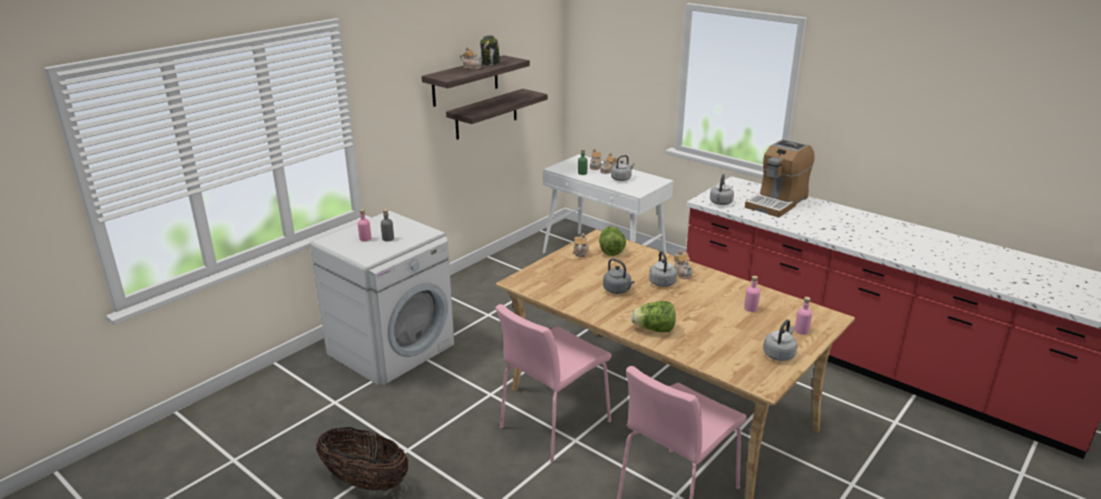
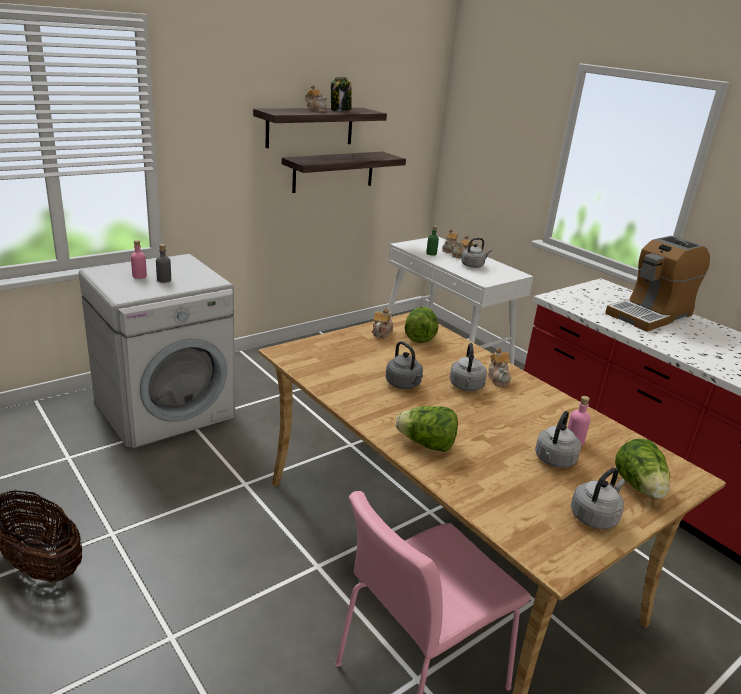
camera: 10 degrees right, 0 degrees up
pink chair [495,304,611,462] -> none
grey kettle [710,174,734,205] -> grey kettle moved to [535,411,581,468]
pink bottle [794,297,812,335] -> lettuce [615,438,670,498]

